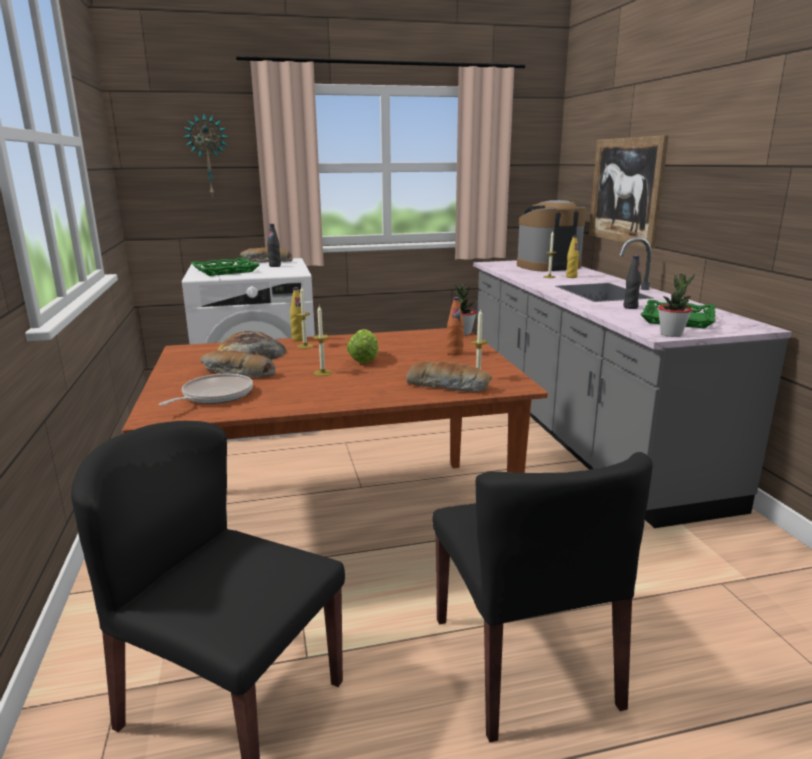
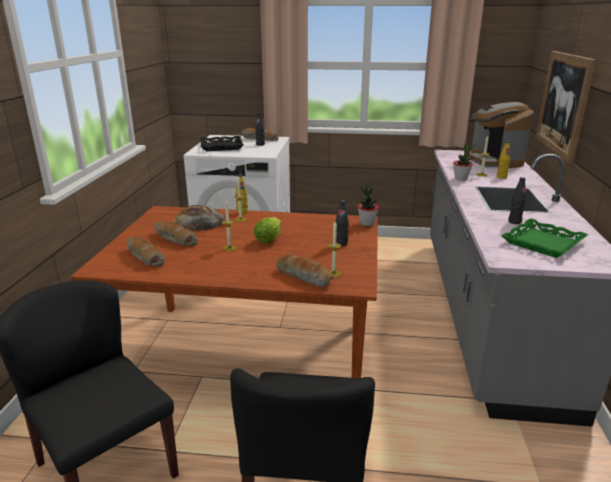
camera: 20 degrees right, 5 degrees up
frying pan [159,374,253,406] -> bread [127,236,165,266]
wall clock [183,114,228,197] -> none
green tray [191,257,260,276] -> black tray [200,136,244,151]
orange bottle [447,297,464,356] -> black bottle [336,200,349,246]
coffee machine [517,200,586,271] -> coffee machine turned 105 degrees counterclockwise [467,102,534,168]
potted plant [658,273,695,337] -> potted plant moved to [453,143,475,181]

